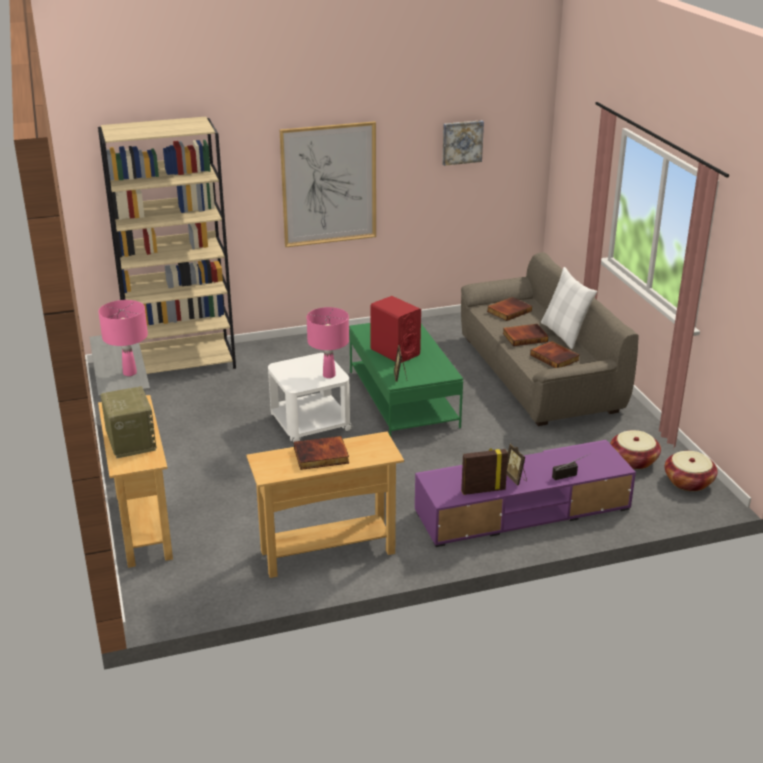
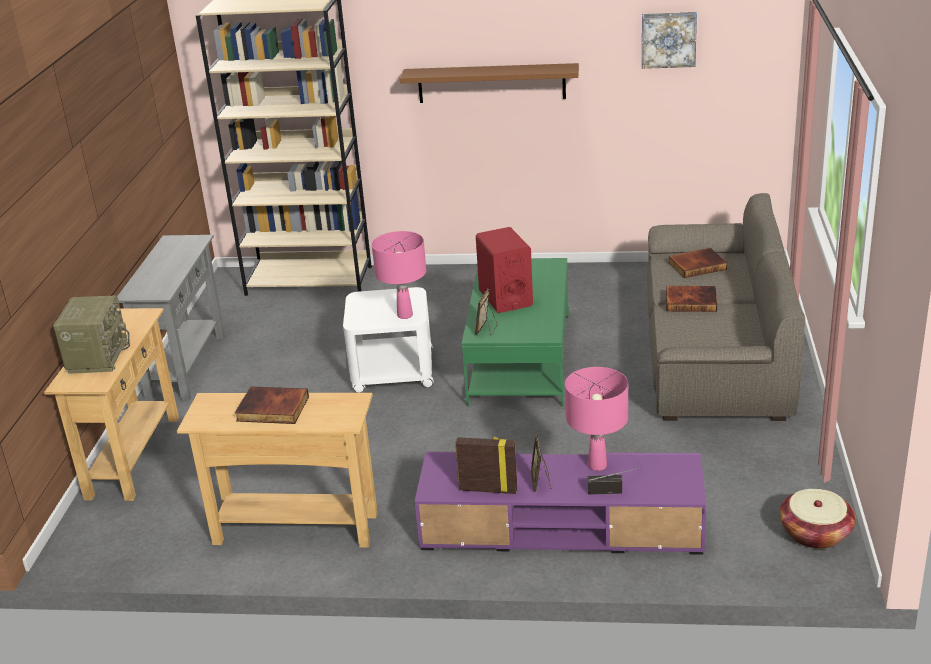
camera: 25 degrees right, 0 degrees up
pink table lamp [98,300,148,376] -> pink table lamp moved to [565,367,628,471]
picture [280,121,376,247] -> brown shelf [400,63,579,103]
book [530,341,579,368] -> none
white pillow [541,267,597,349] -> none
basket [610,430,661,469] -> none

